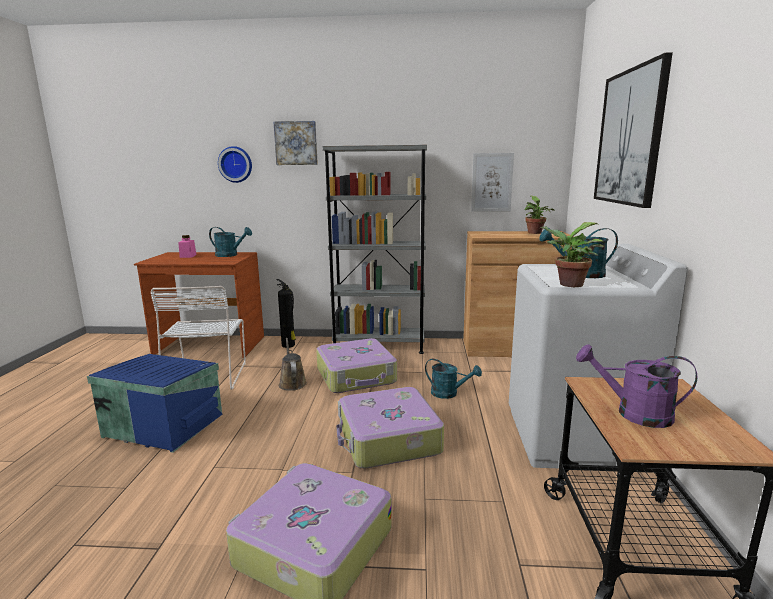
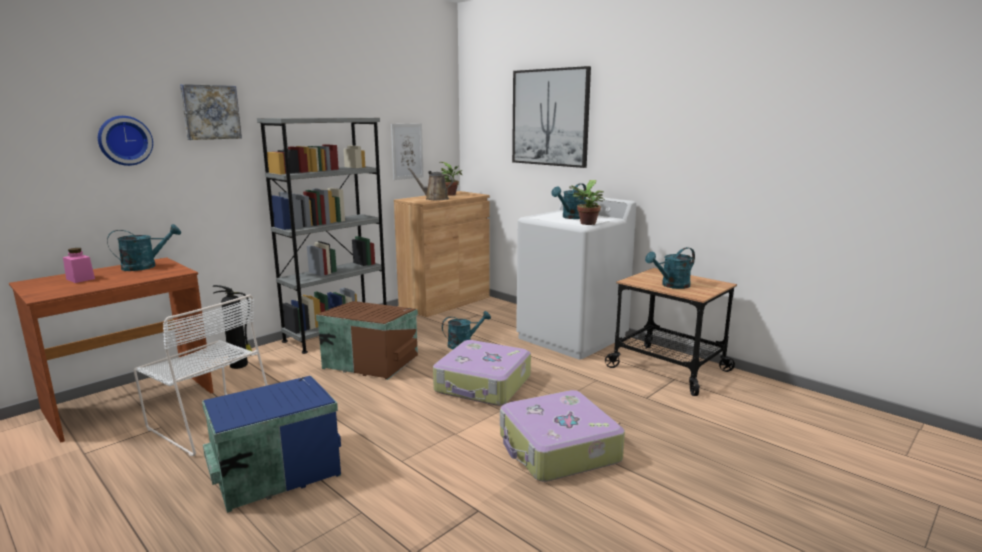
camera: 50 degrees left, 0 degrees up
brown watering can [279,338,307,391] -> brown watering can moved to [407,168,454,200]
suitcase [316,338,397,393] -> brown storage box [316,301,418,380]
purple watering can [576,344,697,428] -> turquoise watering can [645,247,695,289]

